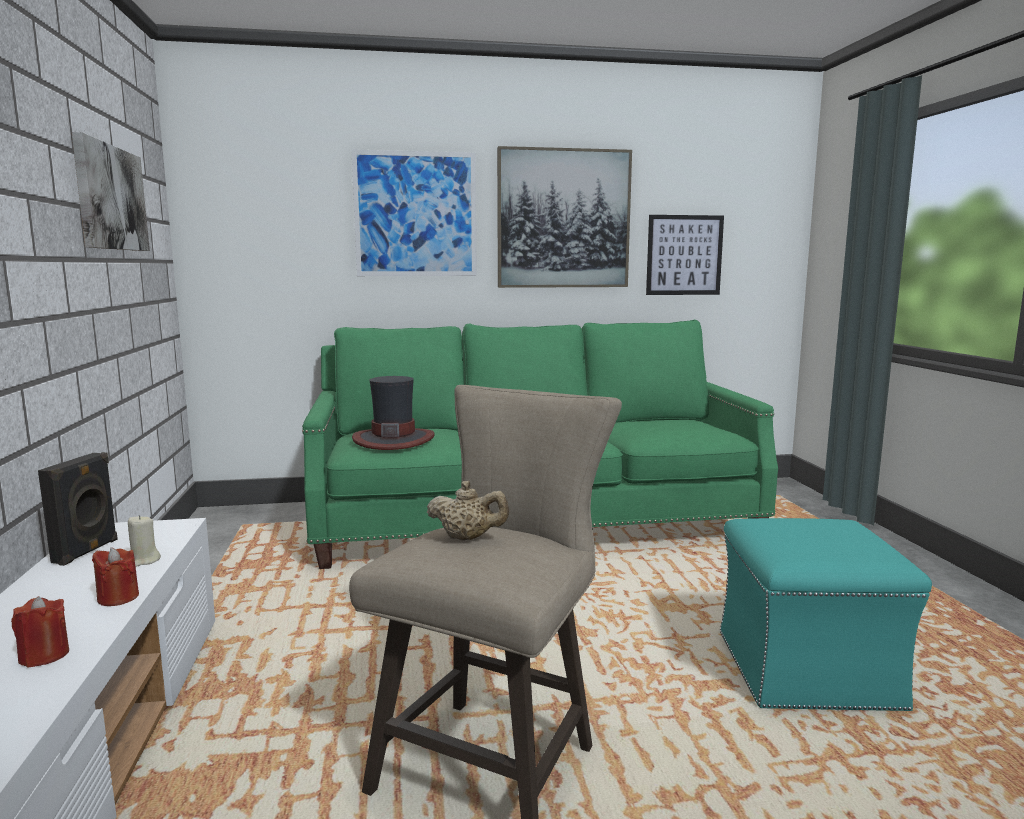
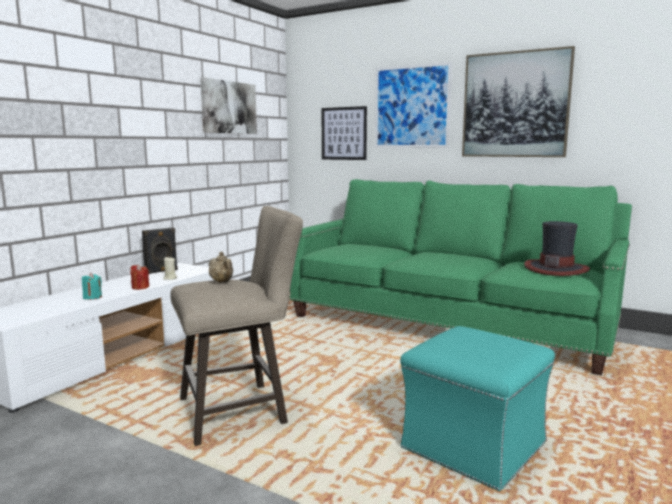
camera: 40 degrees right, 0 degrees up
red candle [11,596,69,668] -> turquoise candle [82,273,102,300]
hat [352,376,435,450] -> hat moved to [524,221,590,276]
picture [646,215,724,295] -> picture moved to [321,106,367,160]

